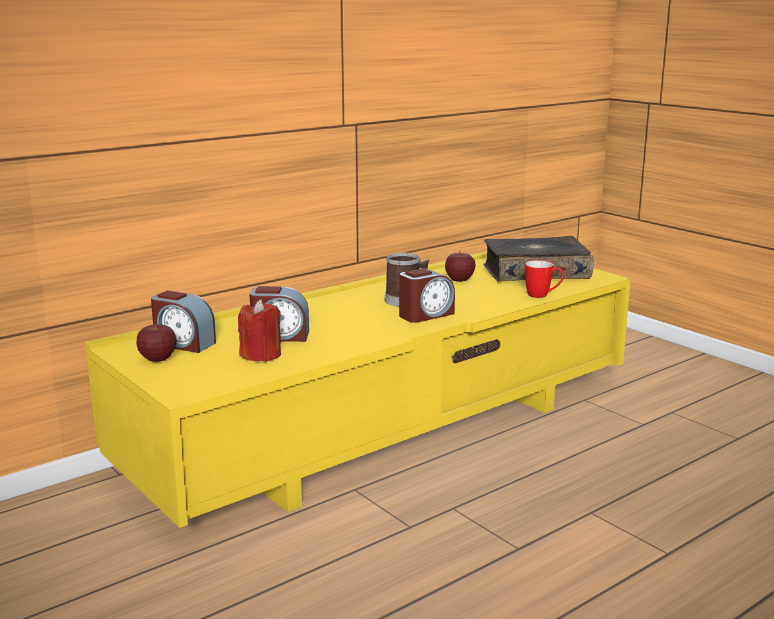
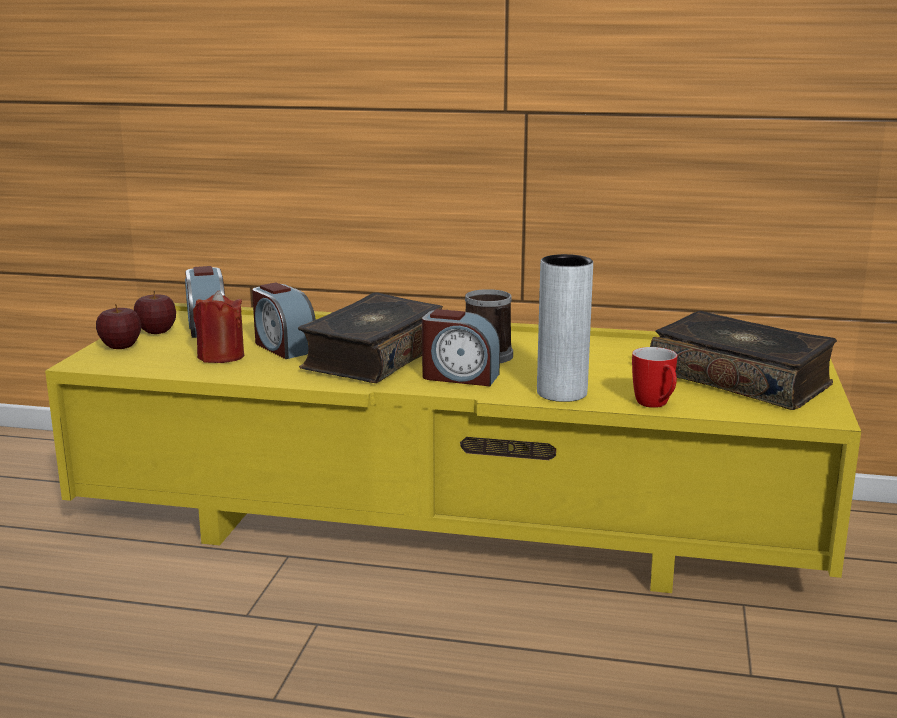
camera: 50 degrees right, 0 degrees up
apple [445,251,476,282] -> apple moved to [96,304,141,349]
none -> book [298,293,448,383]
none -> grey vase [537,254,593,402]

